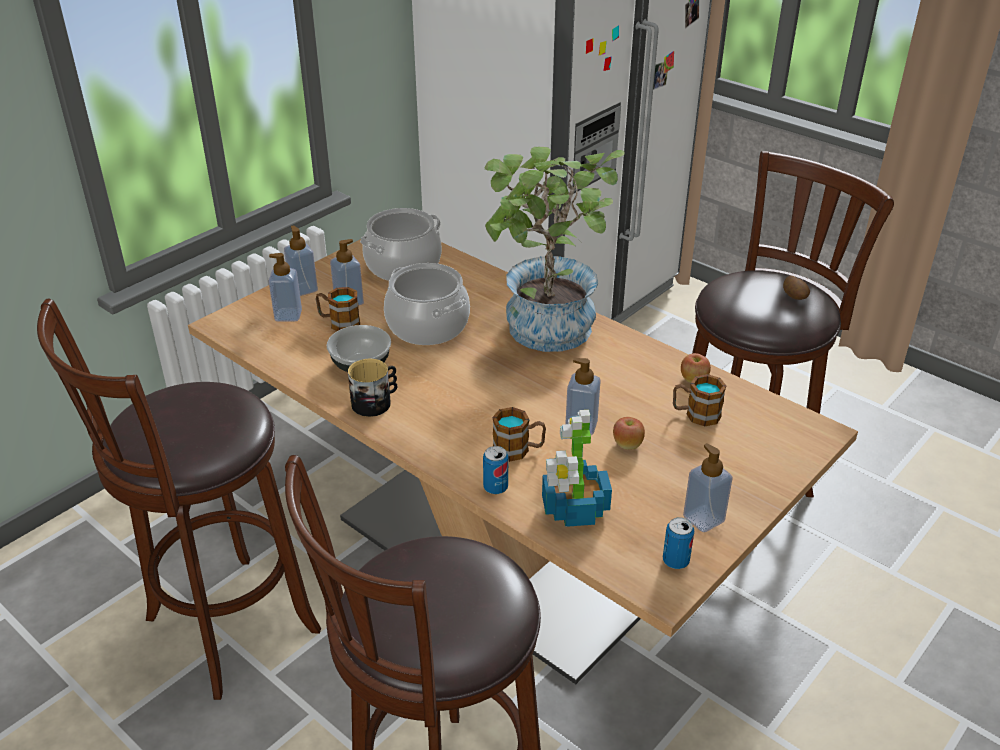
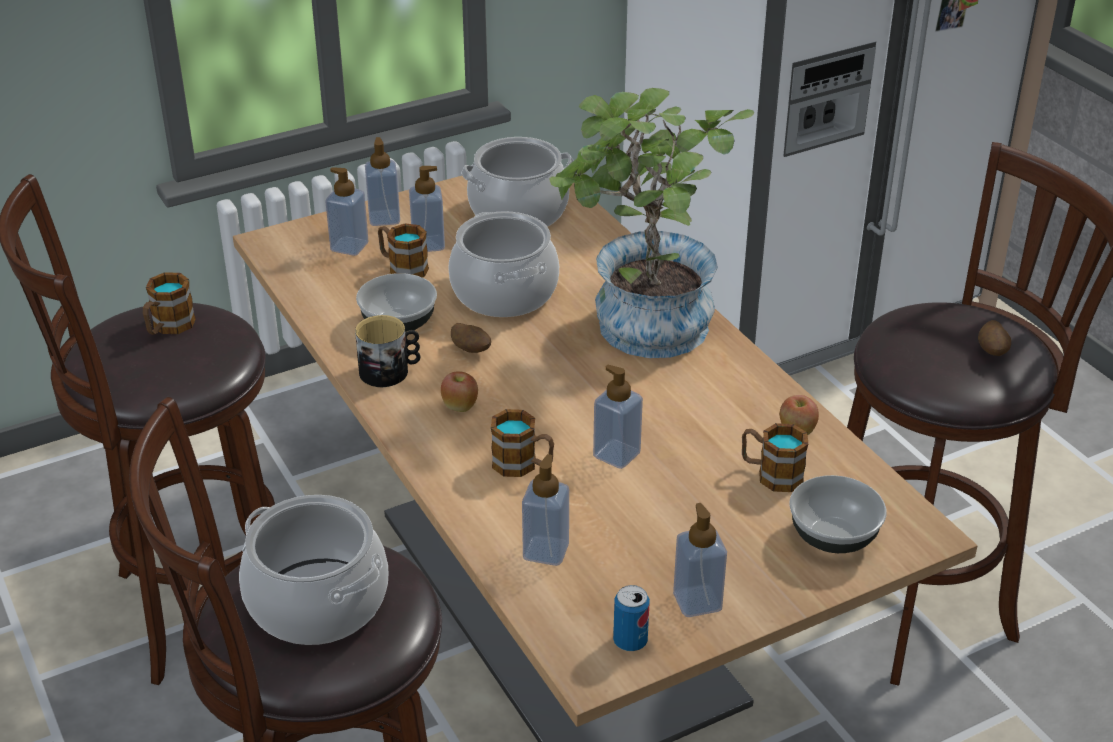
camera: 20 degrees right, 0 degrees up
can [483,446,508,494] -> none
potted plant [542,410,612,527] -> soap dispenser [522,454,569,566]
apple [613,417,645,450] -> apple moved to [441,371,478,412]
none -> mug [143,272,196,335]
none -> cooking pot [239,495,388,645]
none -> potato [451,323,491,353]
none -> bowl [789,475,887,553]

